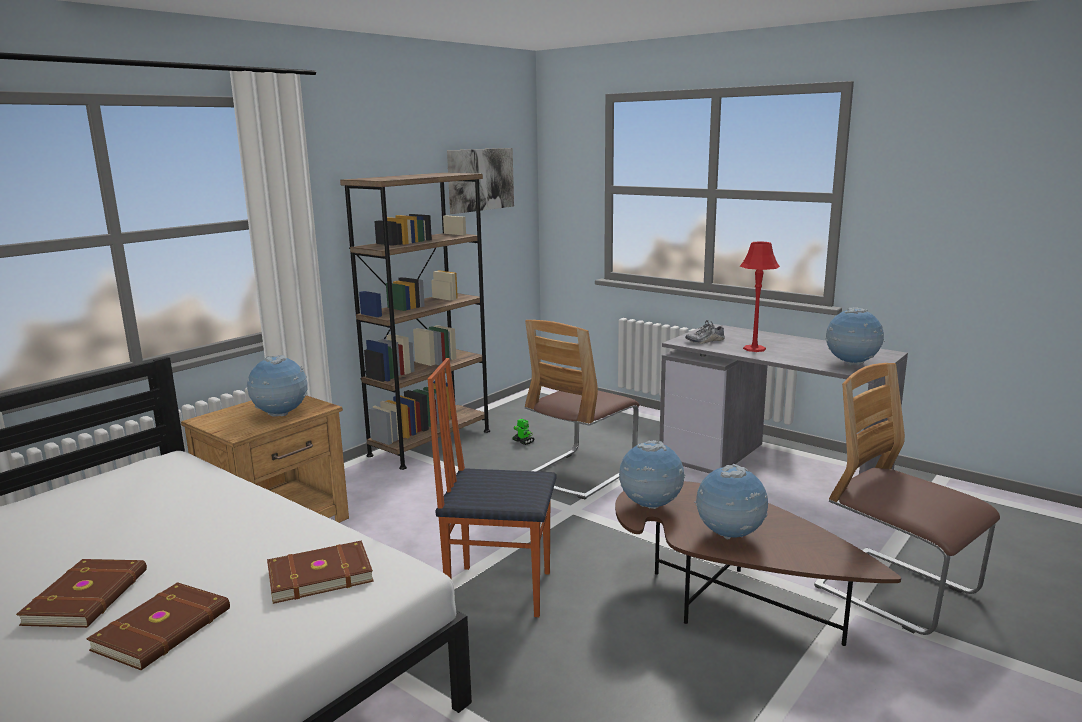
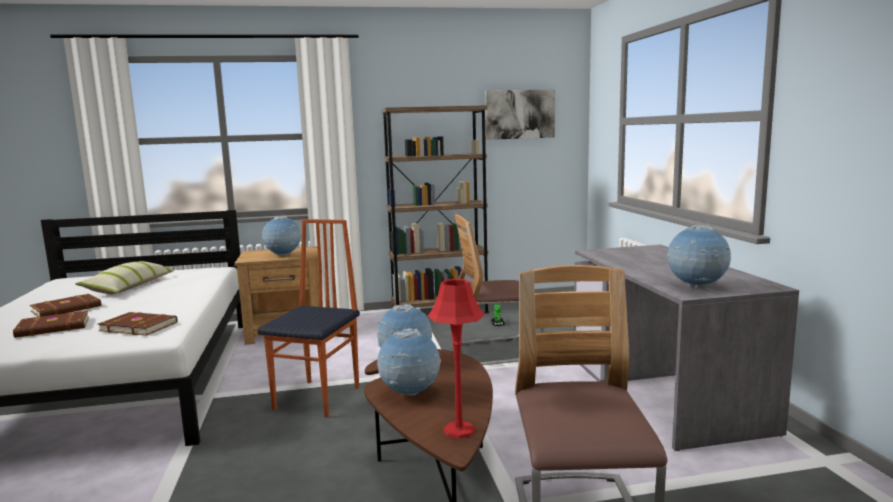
camera: 40 degrees right, 5 degrees down
chair [428,358,557,617] -> chair turned 60 degrees clockwise [257,219,360,417]
shoe [685,320,725,344] -> none
red table lamp [740,241,780,352] -> red table lamp moved to [428,279,485,439]
none -> pillow [75,261,174,294]

